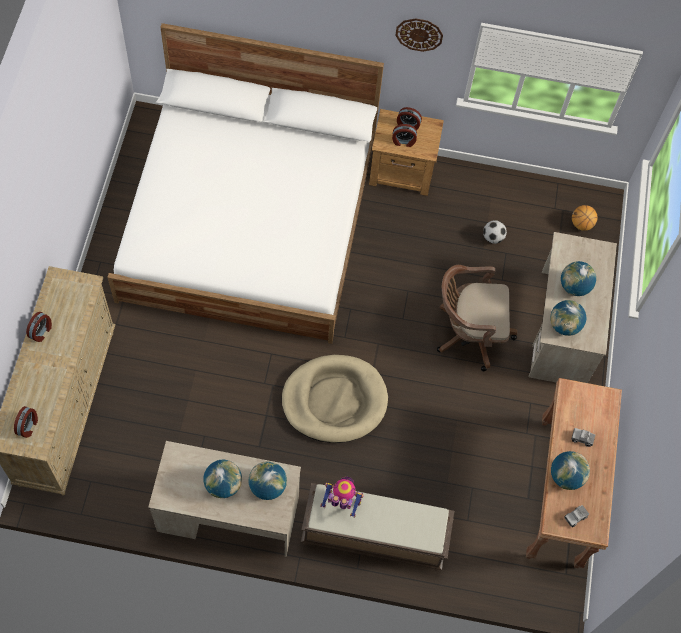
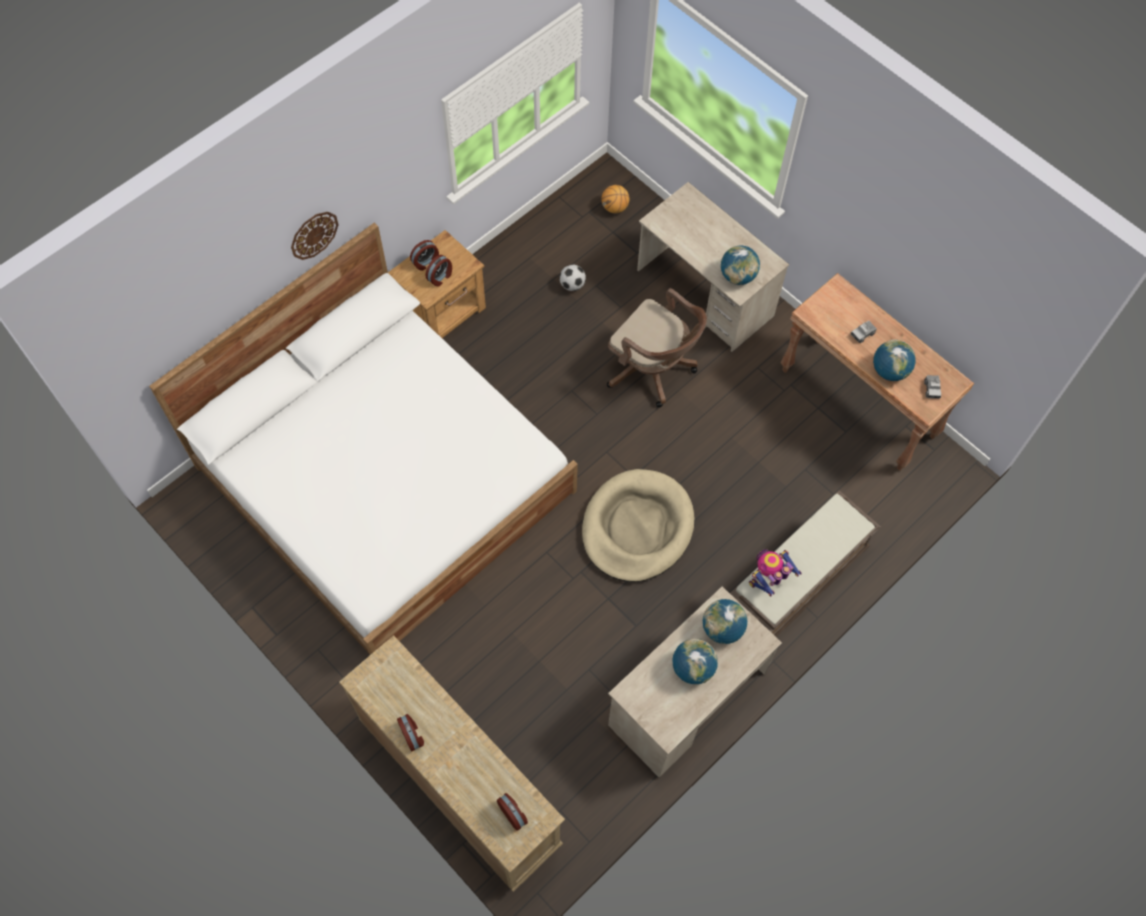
camera: 50 degrees left, 0 degrees up
wall clock [395,18,443,52] -> wall clock moved to [291,212,338,260]
brown office chair [437,265,517,371] -> brown office chair turned 90 degrees counterclockwise [607,288,707,408]
globe [561,261,596,296] -> none

